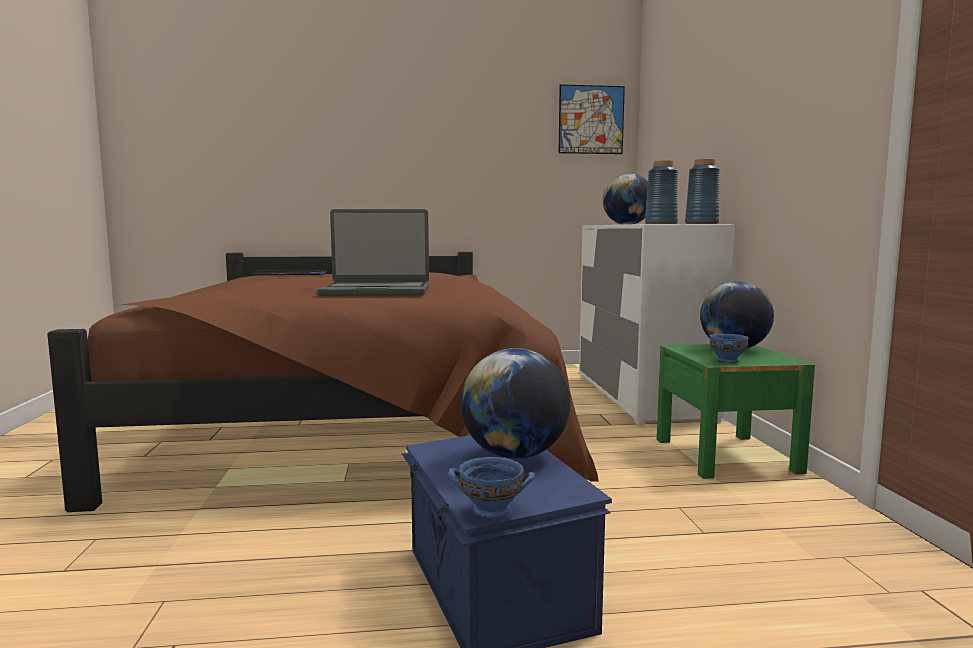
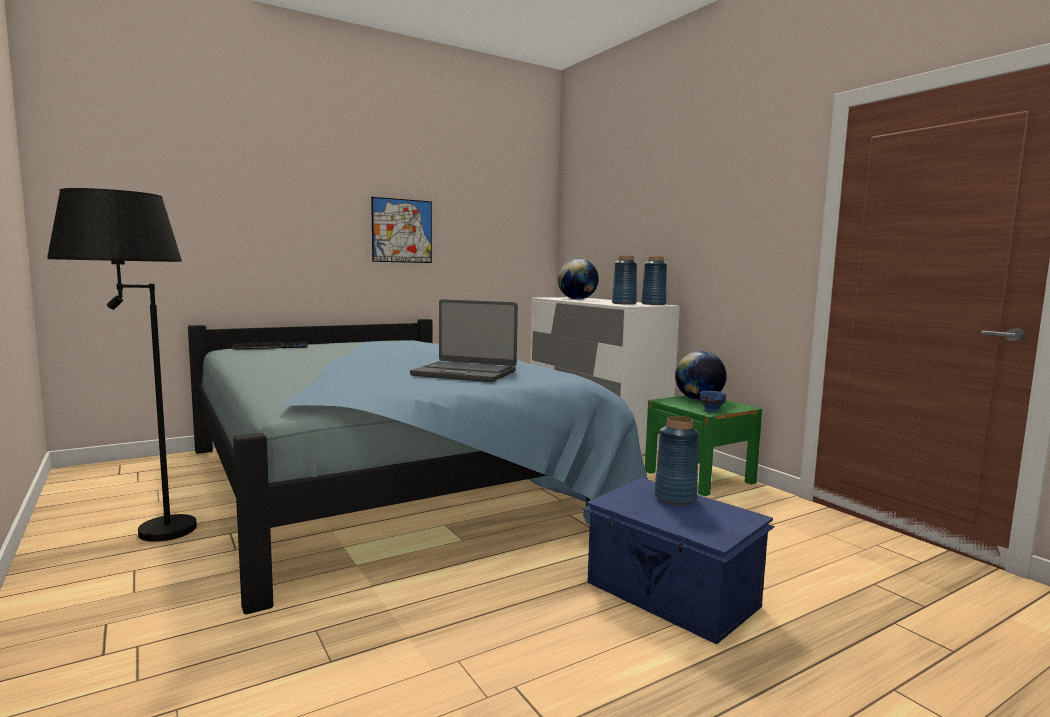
camera: 25 degrees left, 0 degrees up
brown bed [47,252,599,512] -> blue bed [188,319,648,615]
laptop [317,209,429,296] -> laptop turned 45 degrees clockwise [410,299,518,382]
blue bowl [448,457,535,518] -> none
globe [461,348,571,459] -> blue vase [654,416,699,505]
picture [558,84,625,154] -> picture moved to [371,197,432,263]
none -> black floor lamp [47,188,197,542]

